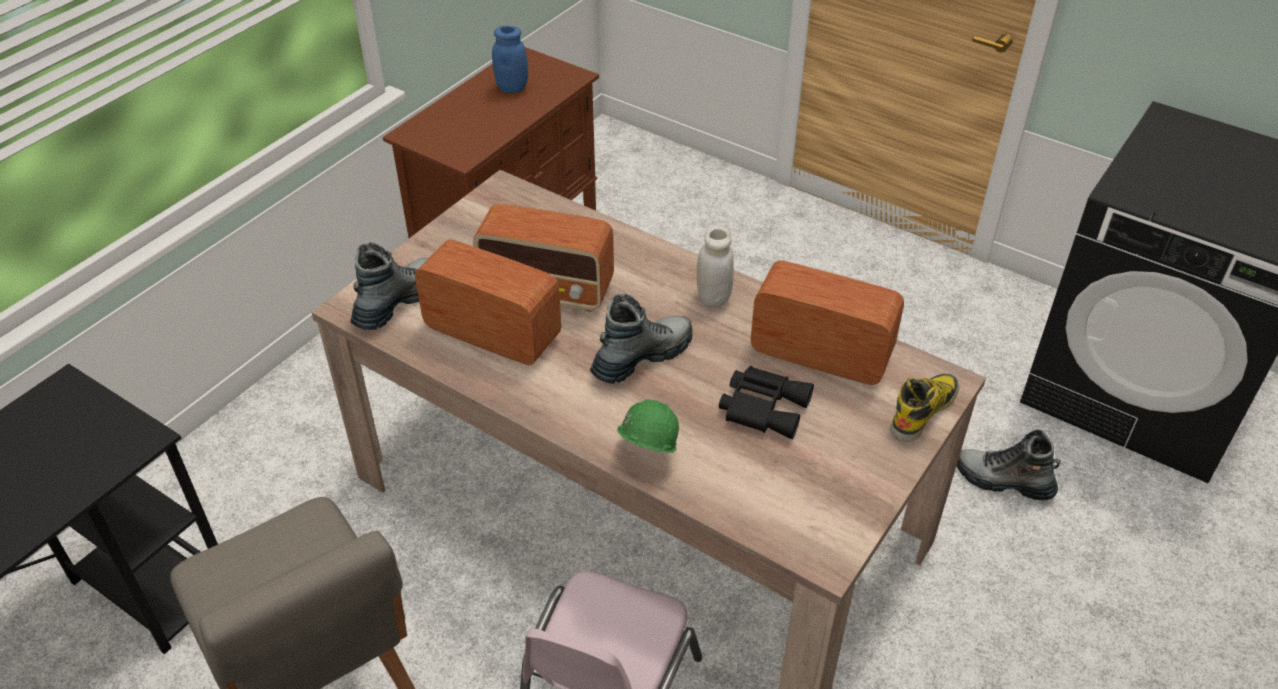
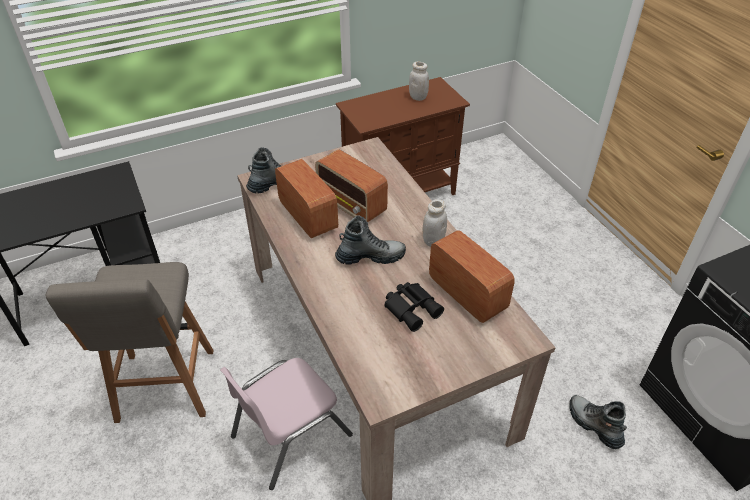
camera: 30 degrees right, 0 degrees up
blue jar [492,26,528,93] -> white jar [409,61,429,101]
green hard hat [617,399,679,453] -> none
boot [890,373,959,442] -> none

